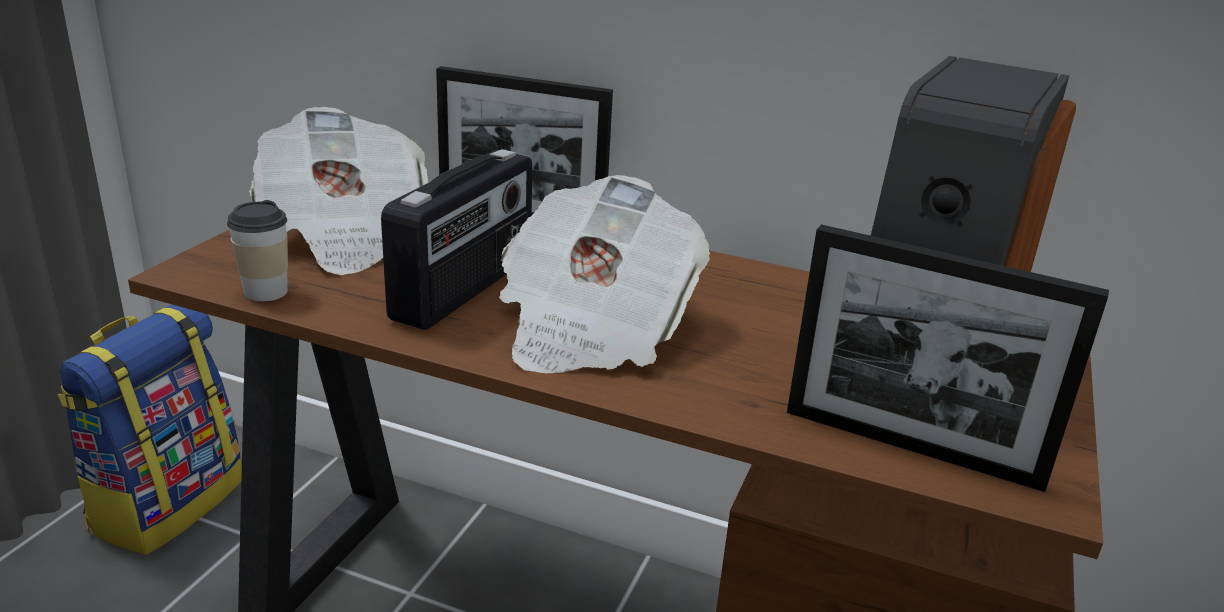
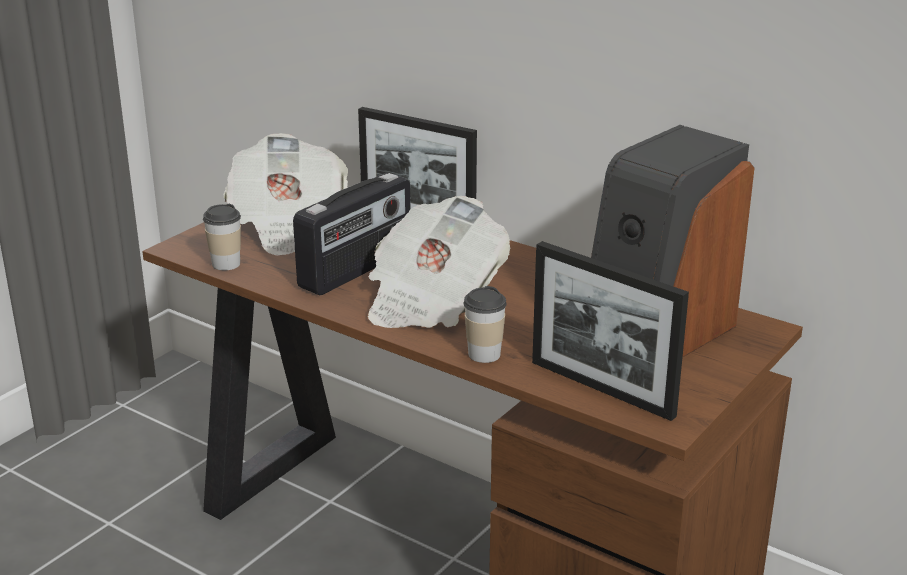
camera: 15 degrees right, 0 degrees up
backpack [57,304,242,555] -> none
none -> cup [463,286,507,363]

